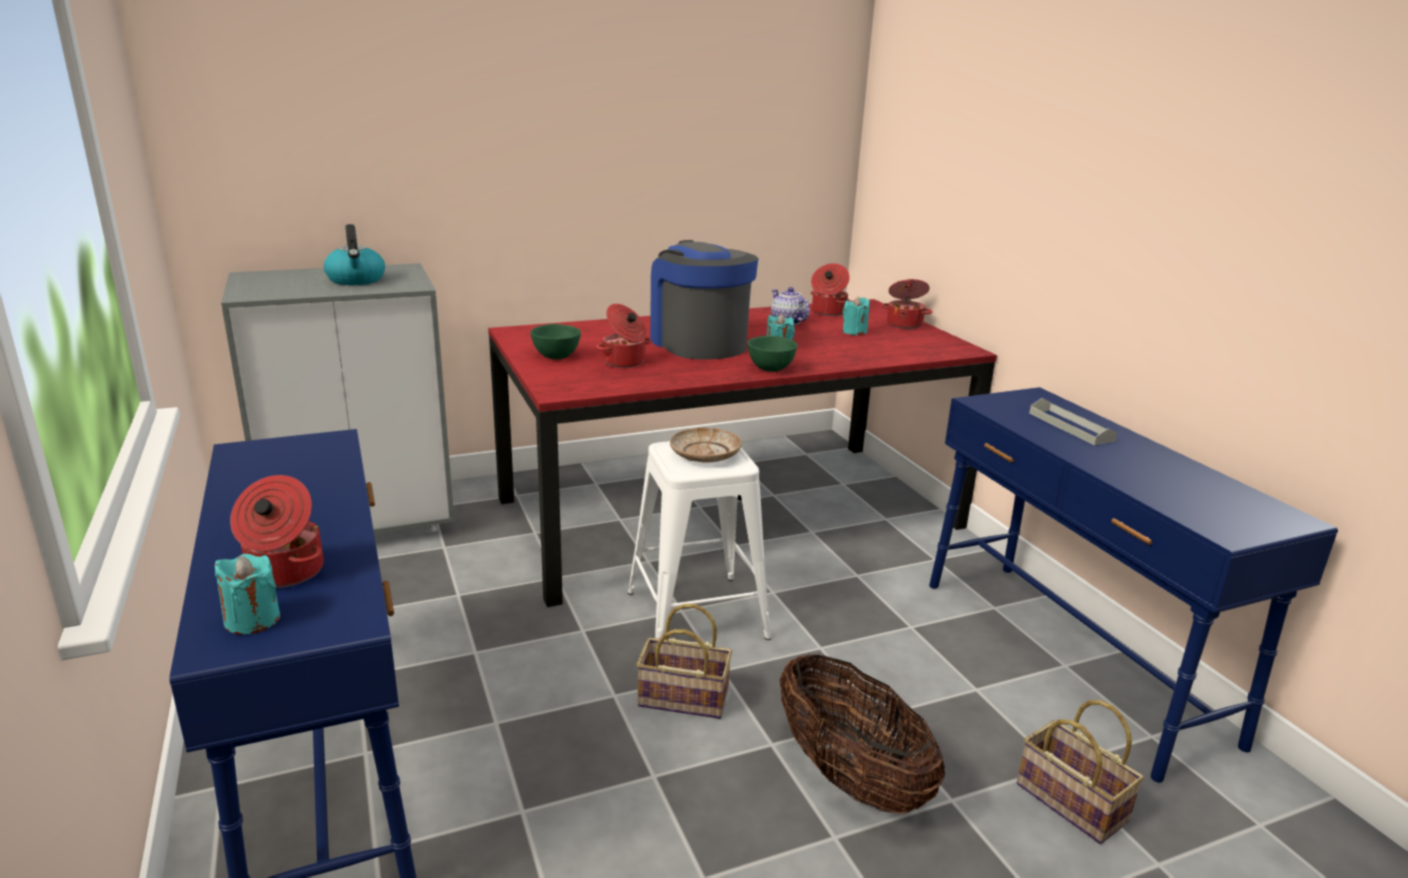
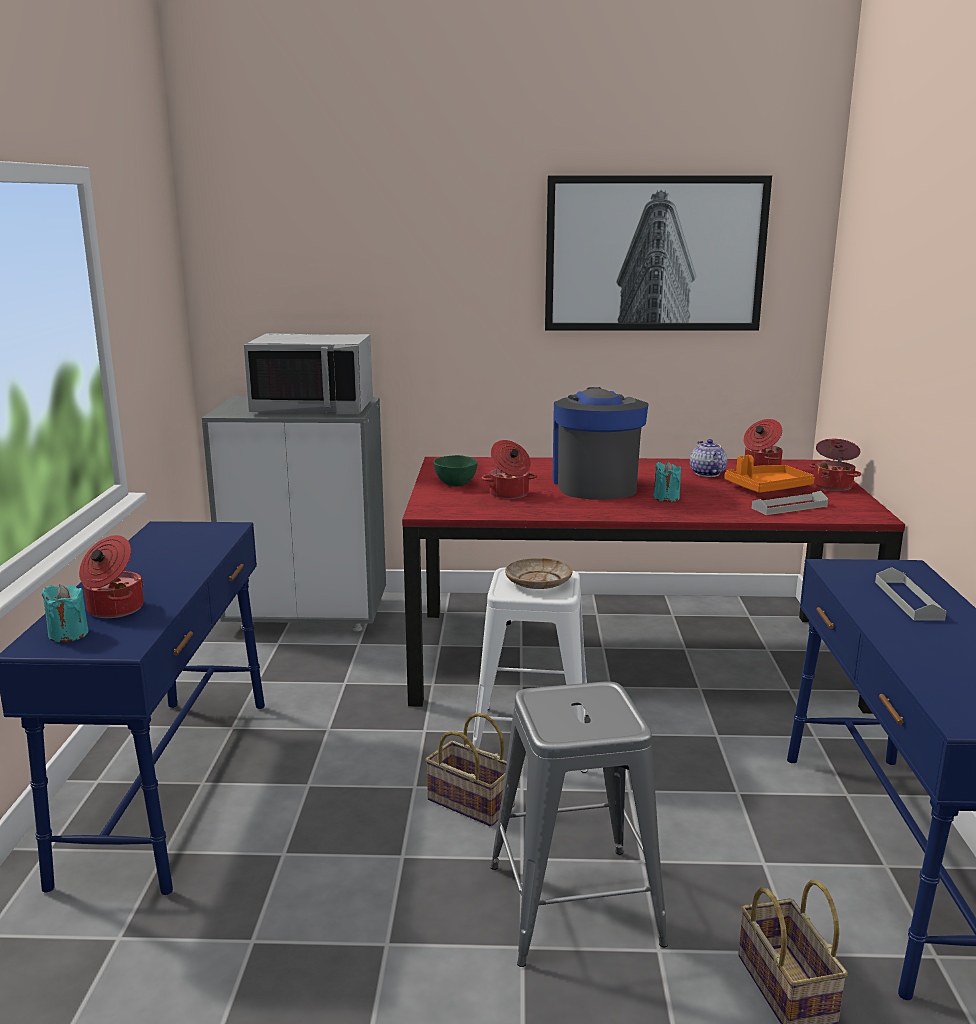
camera: 25 degrees right, 5 degrees down
kettle [324,224,385,285] -> grey microwave [244,333,373,413]
green bowl [747,336,798,372] -> none
basket [780,653,945,814] -> grey stool [490,681,668,967]
turquoise candle [843,296,870,335] -> orange tray [725,455,815,493]
none -> picture [545,176,772,330]
none -> grey tray [752,491,828,515]

